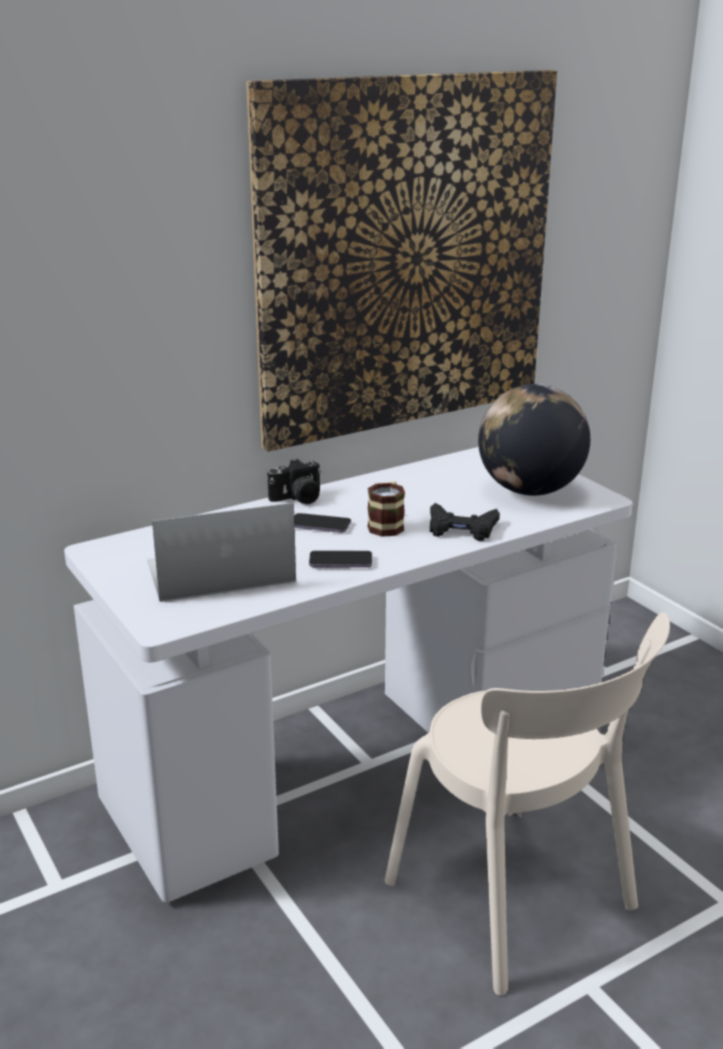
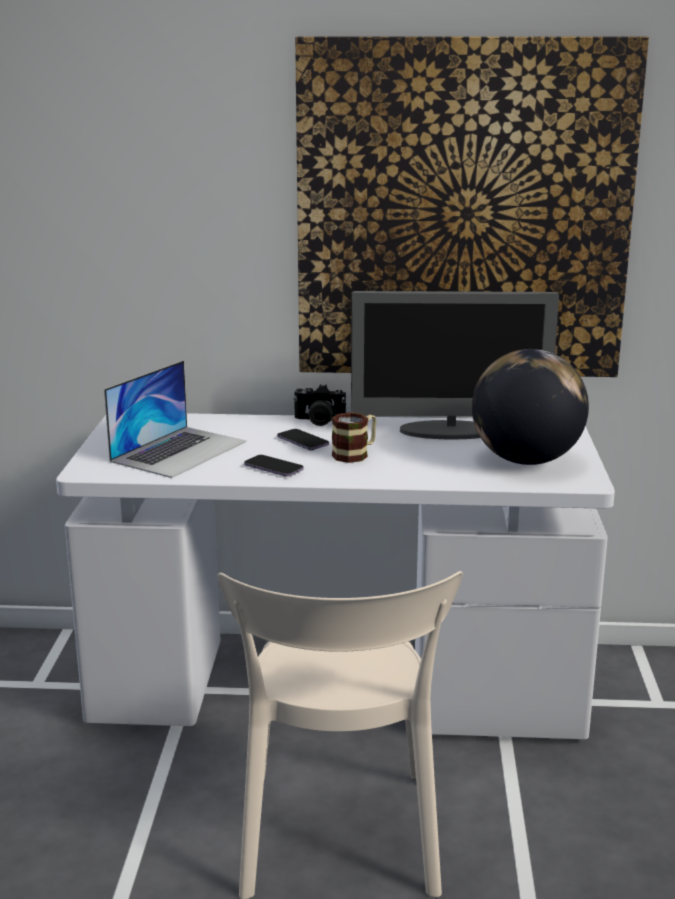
camera: 35 degrees right, 5 degrees down
laptop [147,503,296,602] -> laptop turned 105 degrees clockwise [104,360,246,478]
black game controller [430,503,500,541] -> none
none -> monitor [351,291,559,439]

